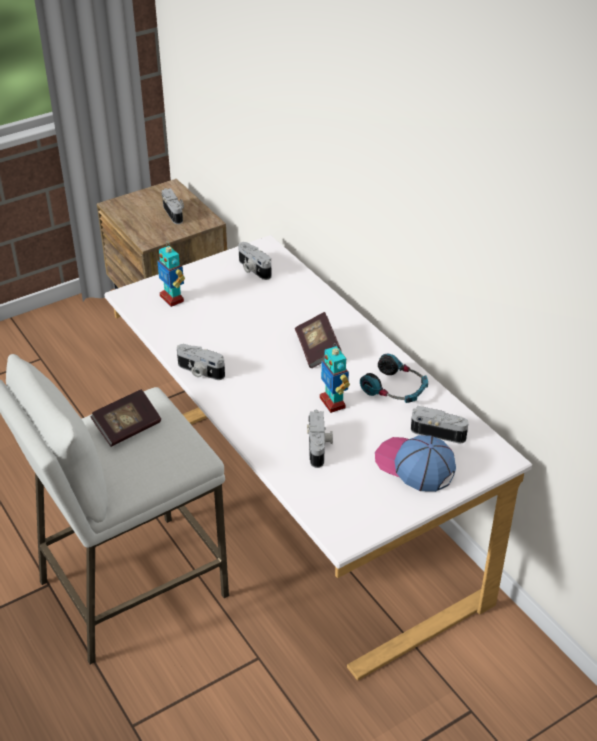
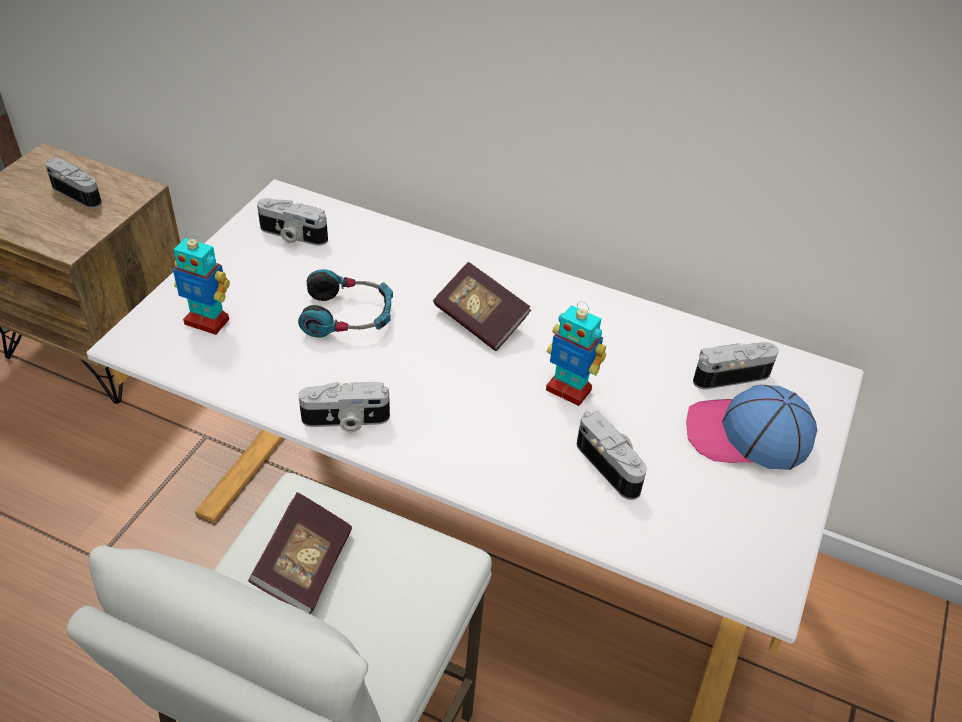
camera: 35 degrees left, 5 degrees up
headphones [360,354,428,403] -> headphones moved to [298,269,393,338]

